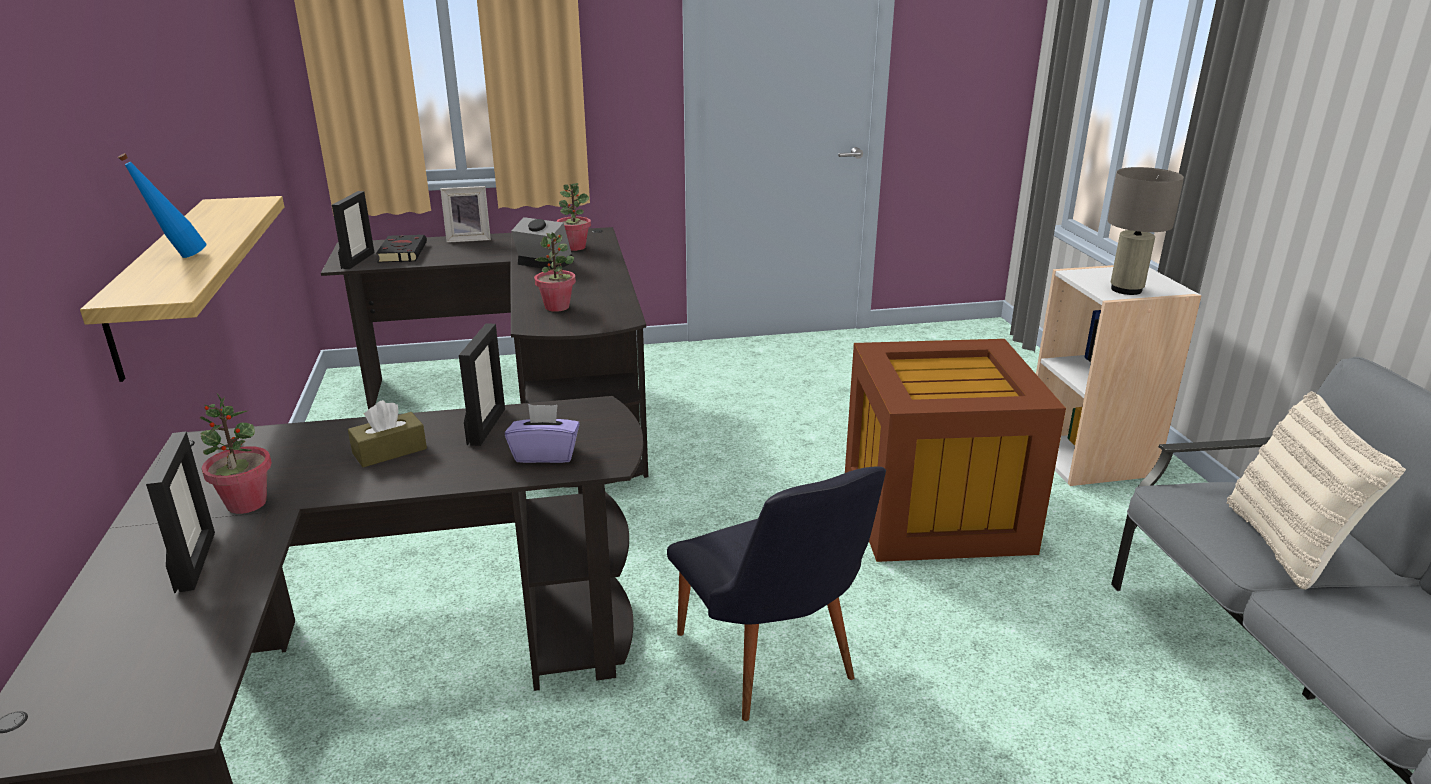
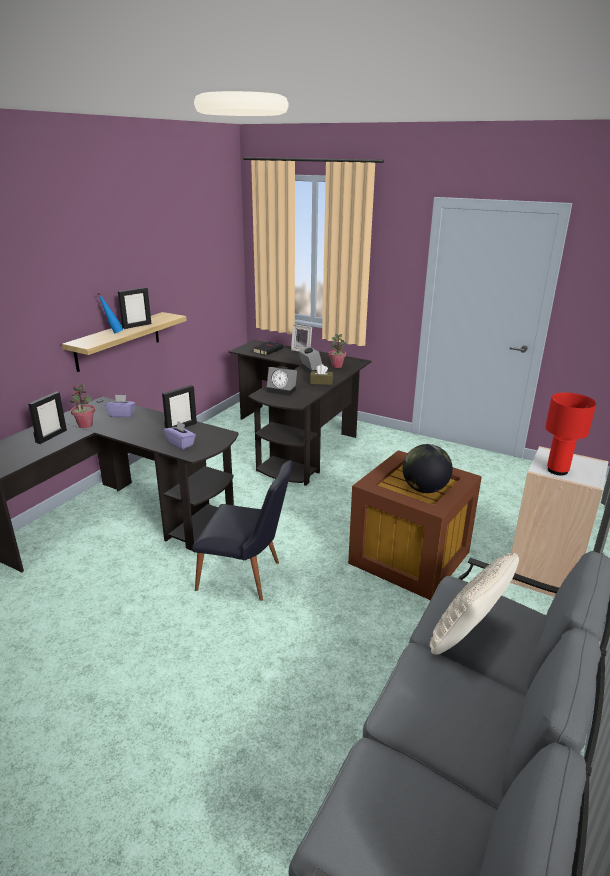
camera: 40 degrees right, 0 degrees up
picture frame [332,191,374,269] -> picture frame moved to [118,287,152,329]
brown tissue box [348,400,427,467] -> brown tissue box moved to [310,364,333,385]
potted plant [534,233,576,312] -> alarm clock [266,366,297,396]
black chair [667,466,886,721] -> black chair turned 90 degrees counterclockwise [192,460,293,601]
grey table lamp [1108,167,1184,295] -> red table lamp [546,392,596,476]
none -> purple tissue box [105,395,136,417]
none -> globe [403,444,453,493]

